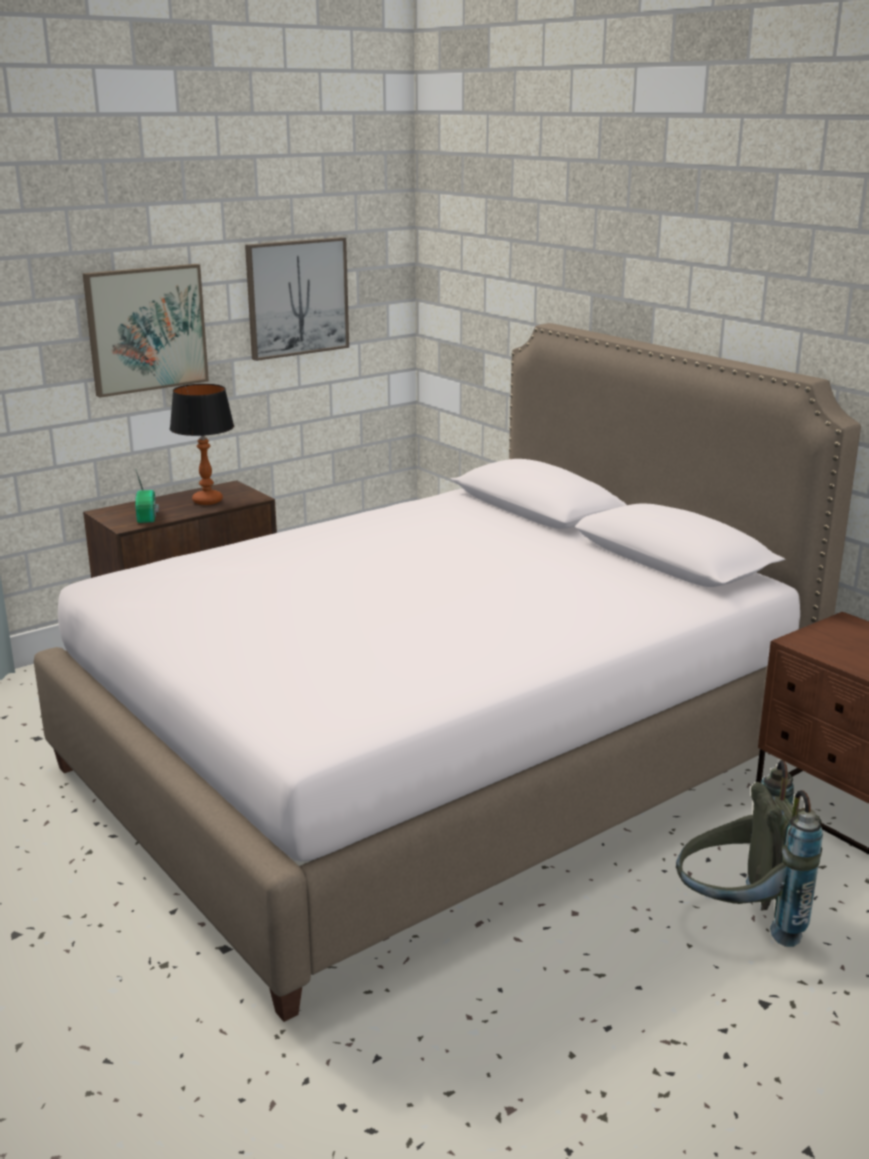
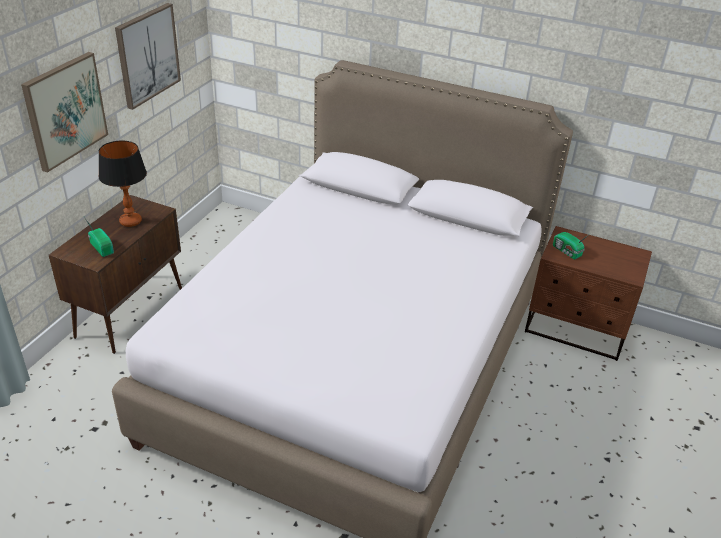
camera: 30 degrees left, 15 degrees up
grey backpack [676,760,823,947] -> none
none -> radio [553,232,591,259]

